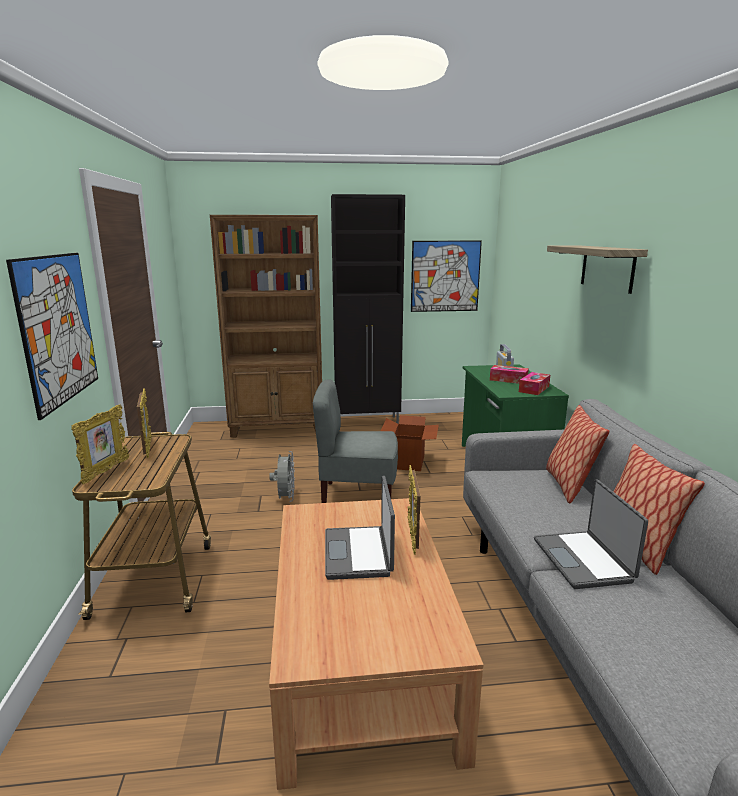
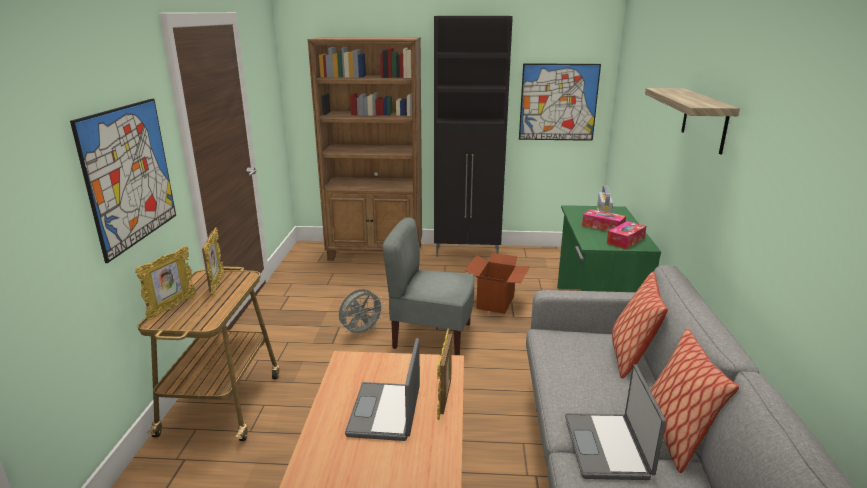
camera: 10 degrees right, 5 degrees up
grey fan [269,451,295,502] -> grey fan turned 45 degrees clockwise [339,289,385,337]

